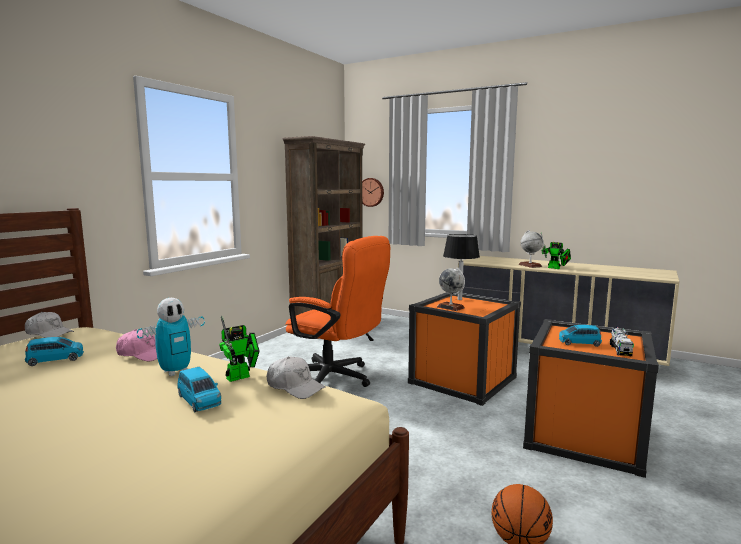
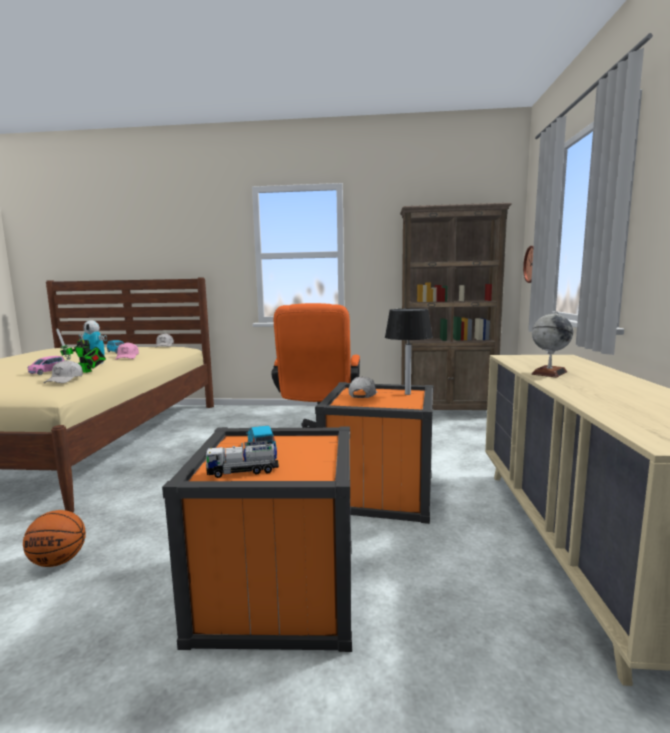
camera: 65 degrees right, 0 degrees up
blue toy car [177,367,221,412] -> pink toy car [27,356,65,375]
globe [437,268,465,311] -> white cap [349,376,378,398]
toy robot [541,232,571,269] -> none

